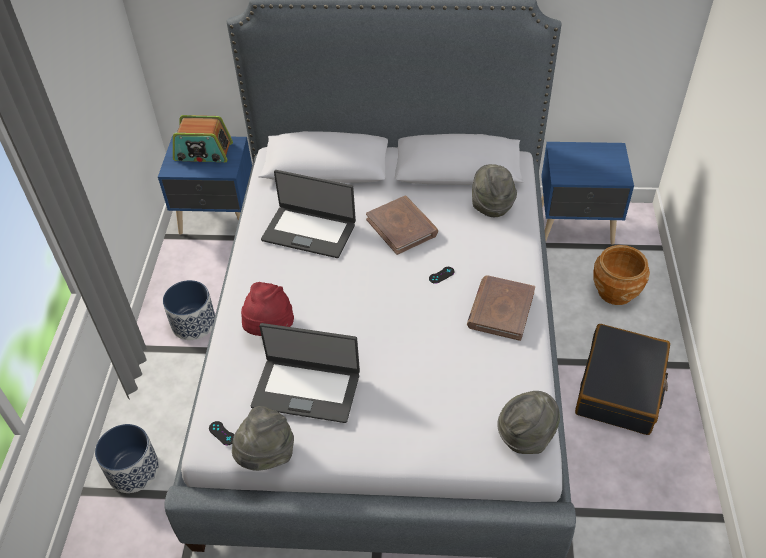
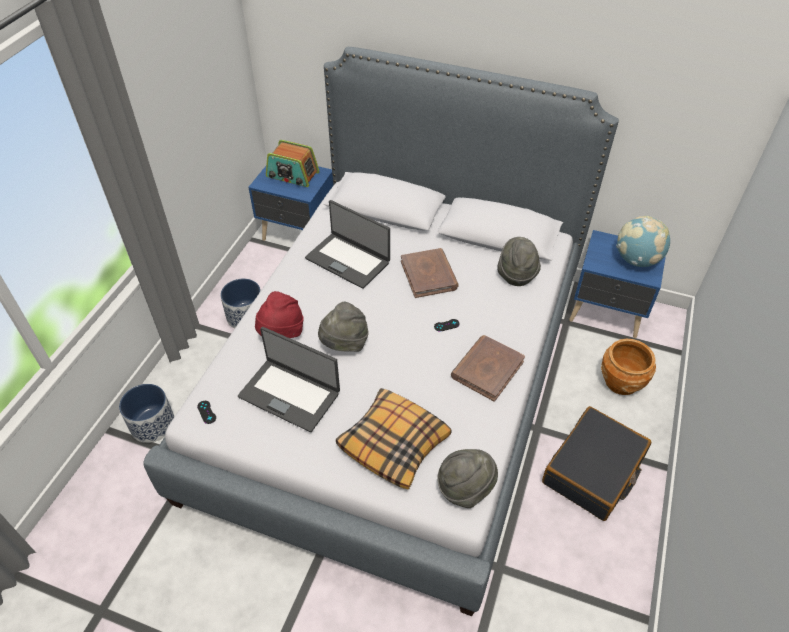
camera: 15 degrees right, 0 degrees up
grey hat [232,406,294,471] -> grey hat moved to [318,302,369,352]
none -> pillow [336,388,452,490]
none -> globe [616,216,670,267]

